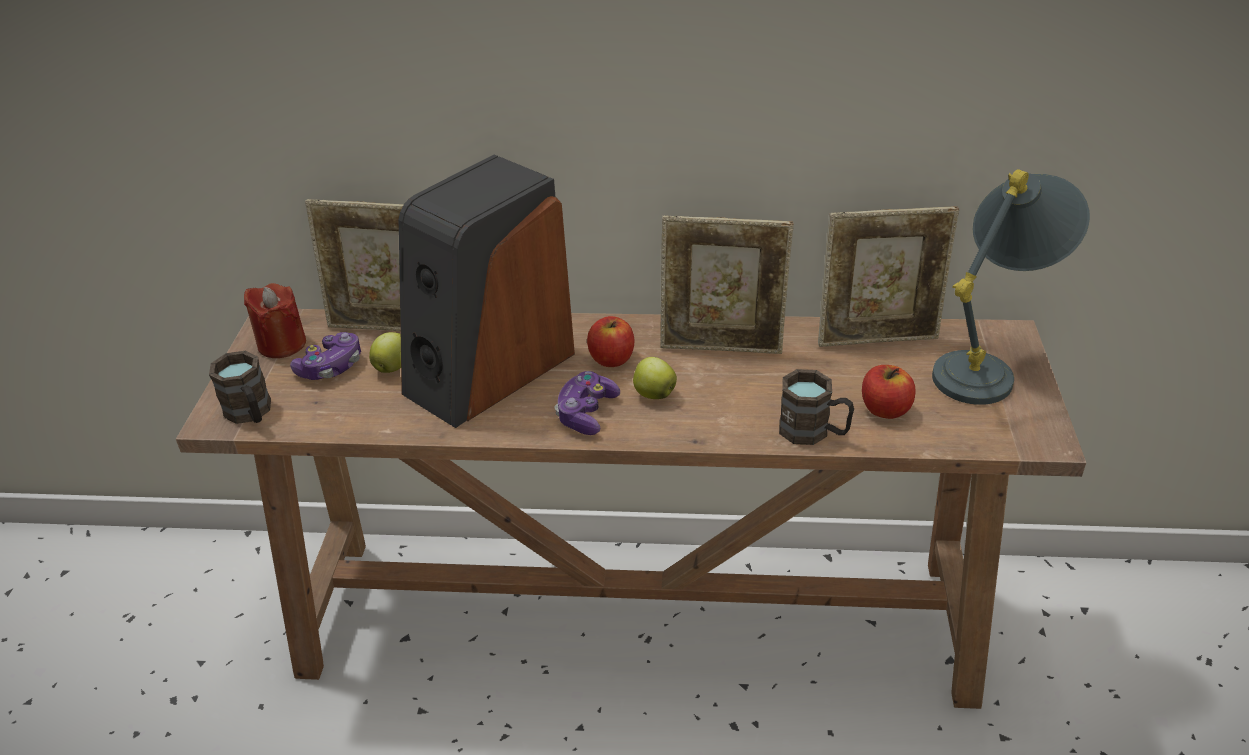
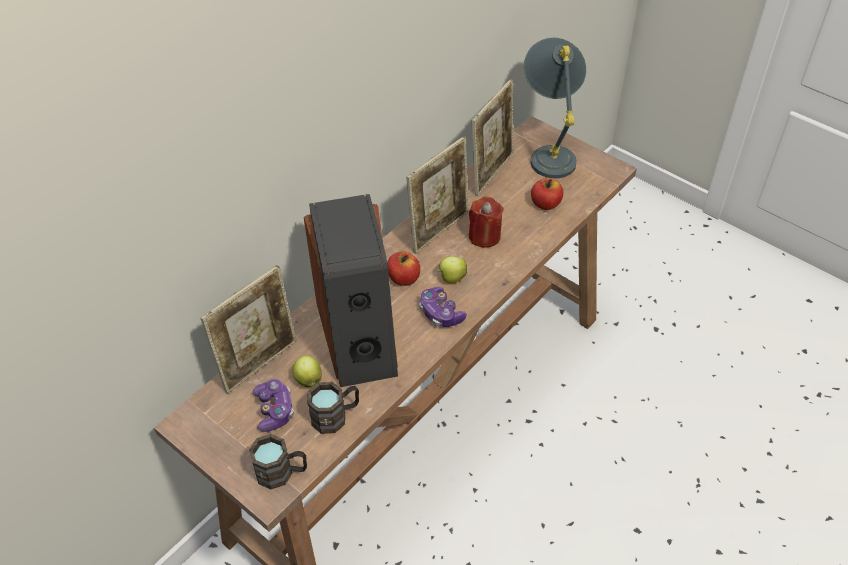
camera: 55 degrees left, 10 degrees up
red candle [244,283,306,358] -> red candle moved to [469,196,504,248]
brown mug [779,369,854,445] -> brown mug moved to [307,382,359,434]

